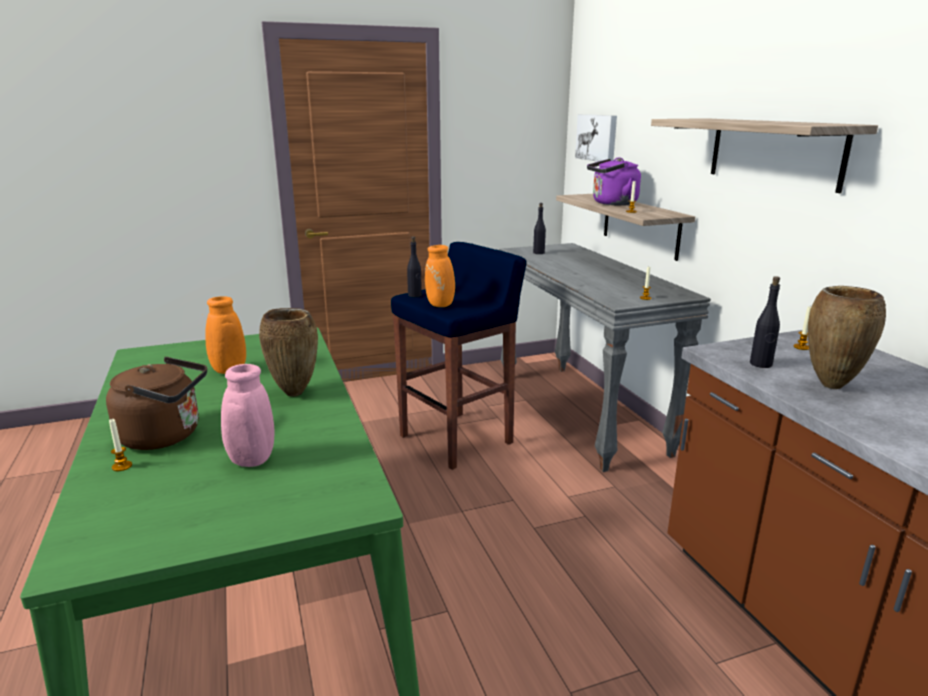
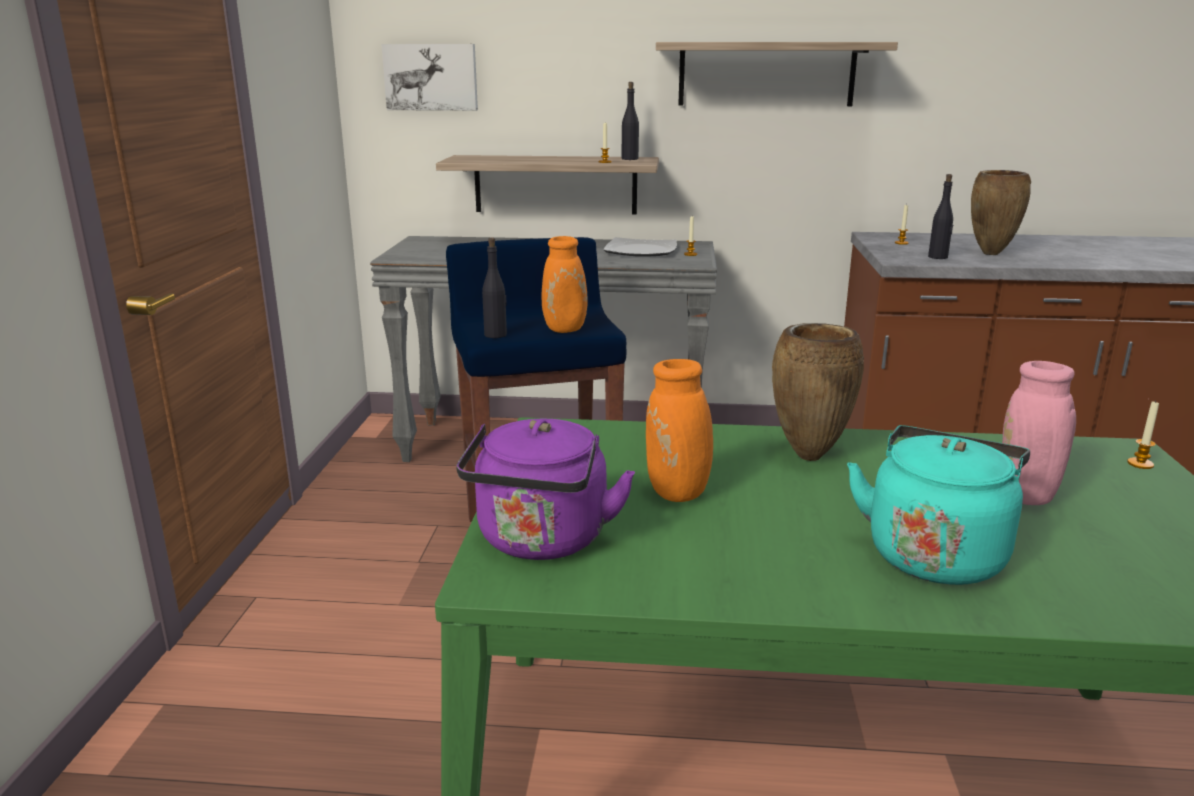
camera: 65 degrees left, 0 degrees up
brown kettle [106,357,207,450] -> turquoise kettle [847,425,1030,585]
candle [109,418,132,471] -> candle moved to [1127,401,1159,469]
black bottle [533,203,546,254] -> black bottle moved to [621,82,639,160]
purple kettle [587,157,641,205] -> purple kettle moved to [456,419,635,560]
none -> plate [604,237,677,257]

